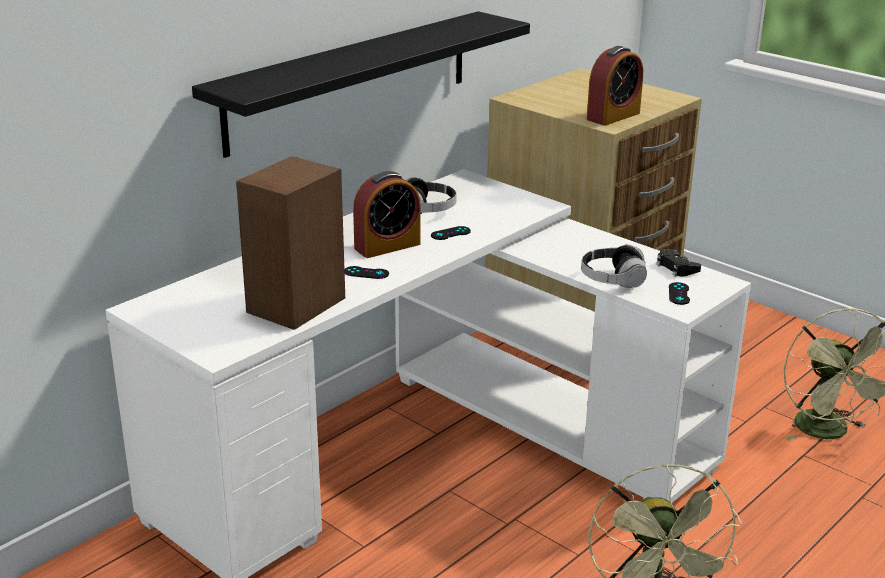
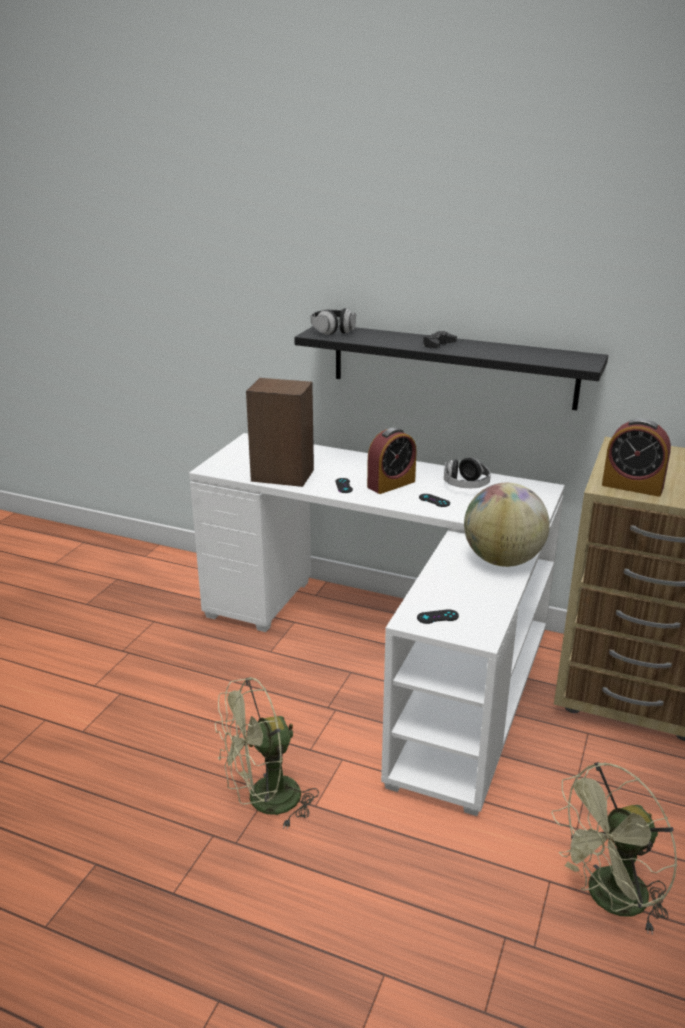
camera: 70 degrees right, 0 degrees up
alarm clock [353,171,420,258] -> alarm clock turned 75 degrees counterclockwise [367,427,416,494]
headphones [581,244,647,288] -> headphones moved to [311,308,356,335]
black game controller [656,249,701,277] -> black game controller moved to [423,331,457,348]
none -> globe [464,483,550,567]

